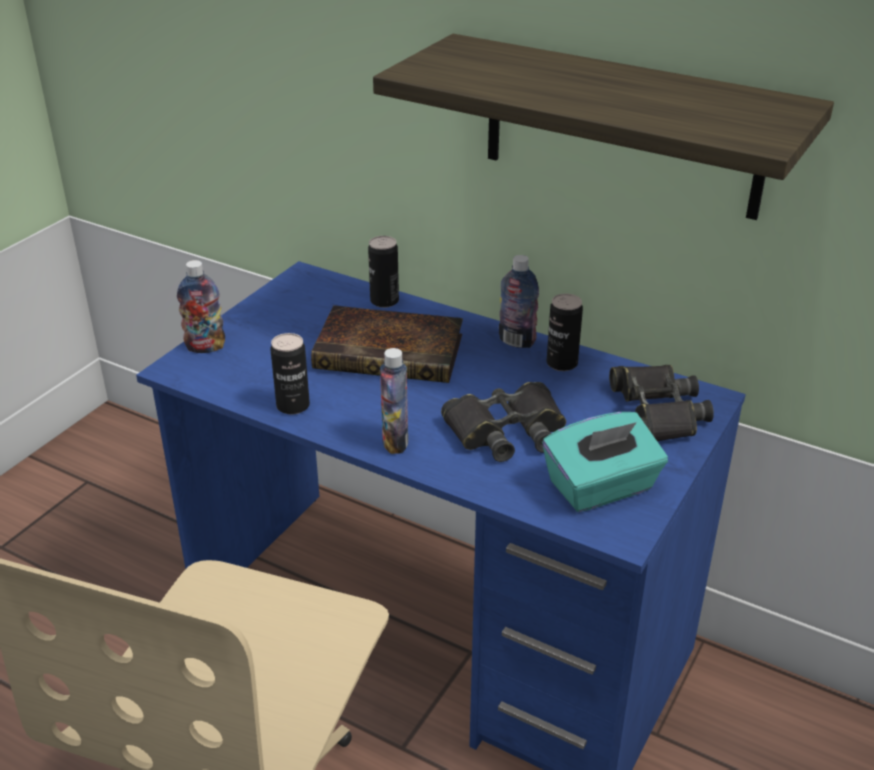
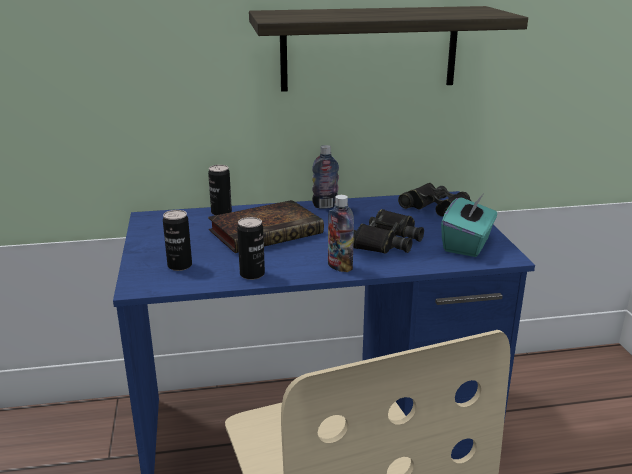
camera: 40 degrees left, 10 degrees down
bottle [177,260,225,353] -> none
can [547,294,583,371] -> can moved to [163,210,192,271]

